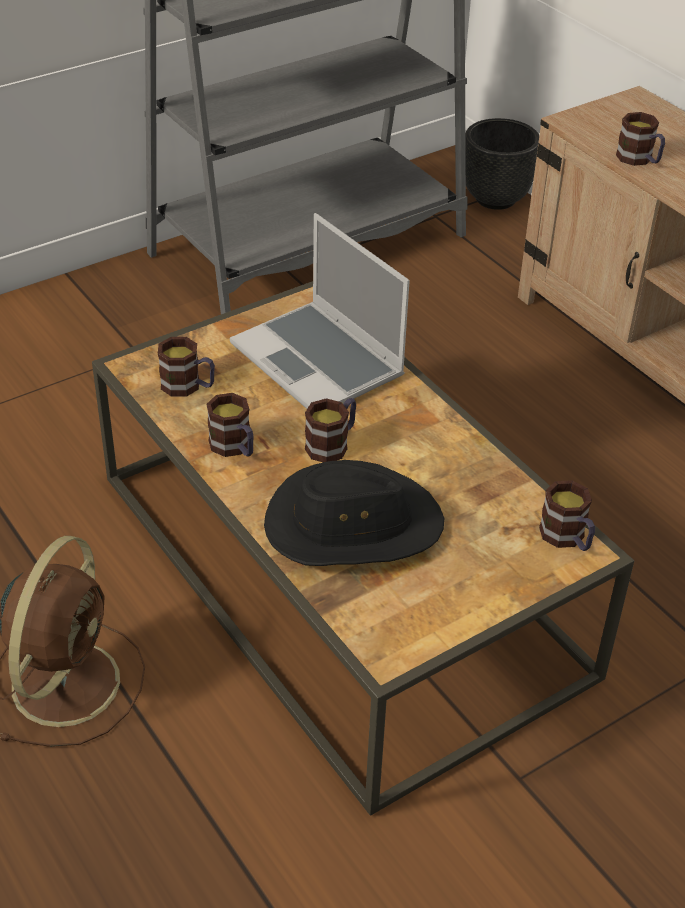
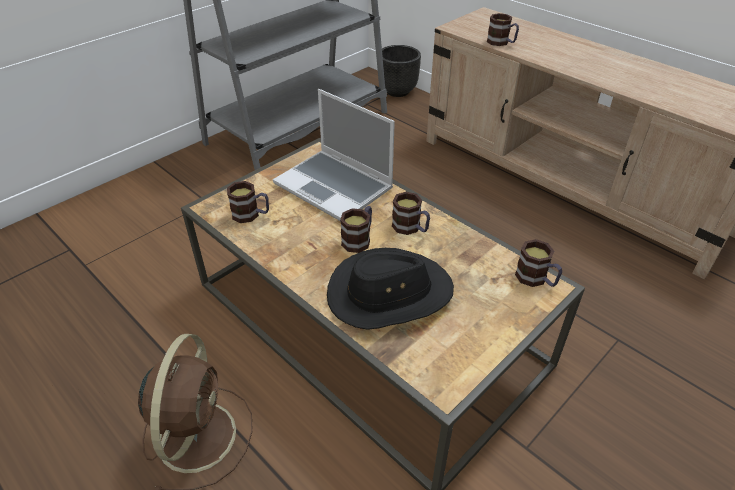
camera: 10 degrees left, 0 degrees up
mug [206,393,254,457] -> mug moved to [392,192,430,235]

